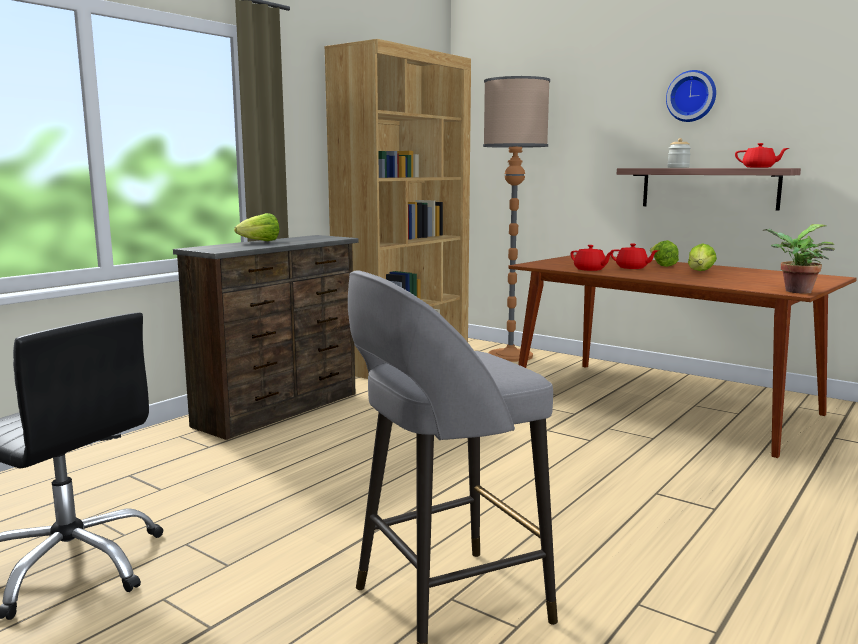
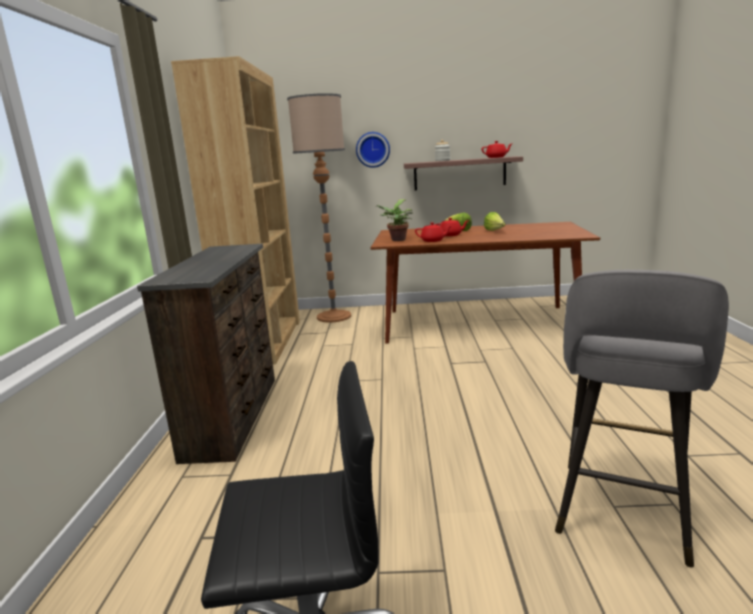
camera: 35 degrees left, 5 degrees up
lettuce [234,213,279,241] -> none
wall clock [666,70,716,122] -> wall clock moved to [356,132,390,168]
potted plant [763,224,835,294] -> potted plant moved to [375,199,413,241]

